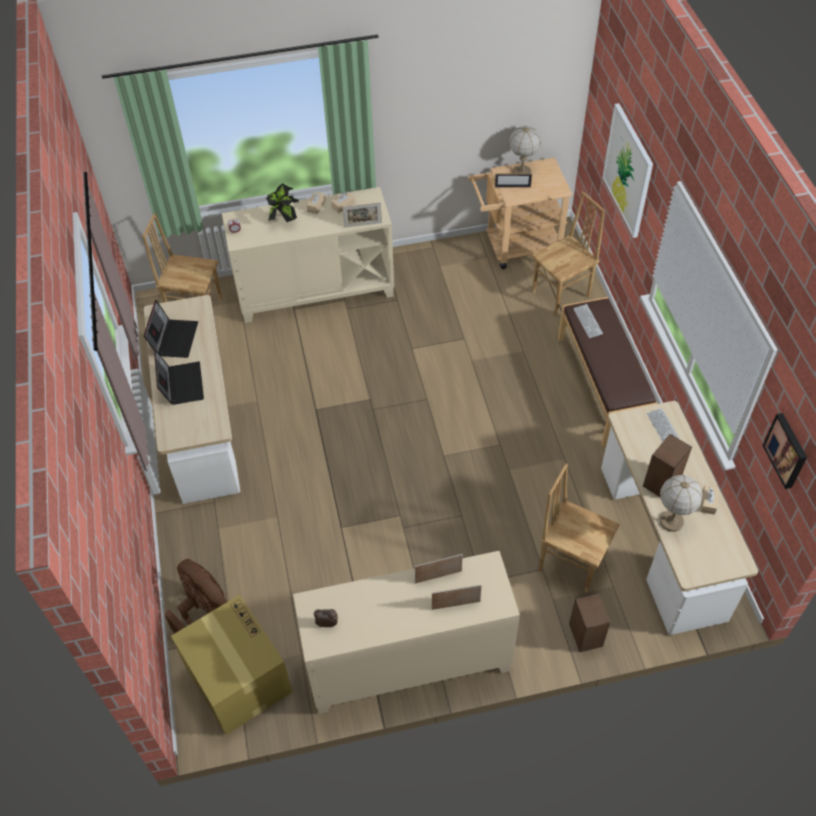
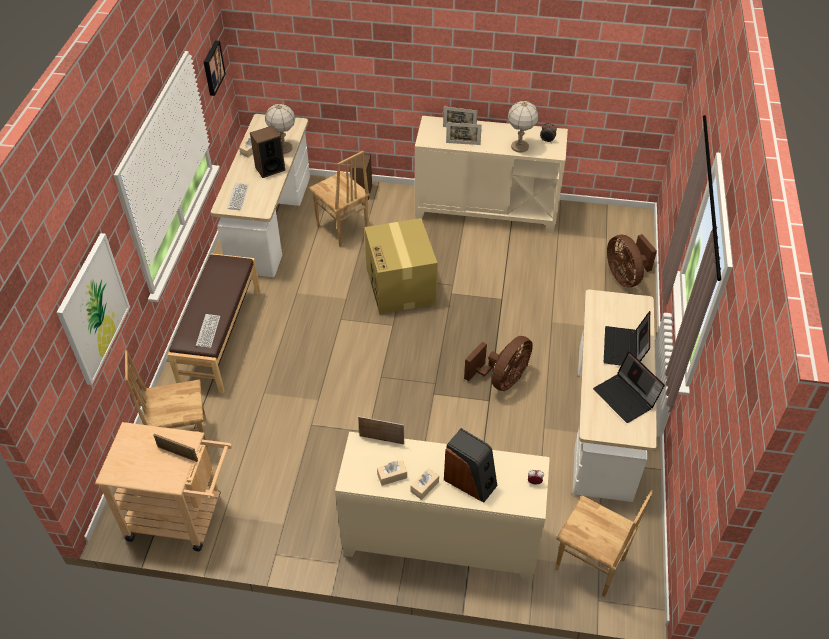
camera: 160 degrees left, 5 degrees down
laptop [144,300,198,358] -> laptop turned 60 degrees counterclockwise [593,351,665,423]
cardboard box [171,595,292,735] -> cardboard box moved to [364,218,437,314]
potted plant [266,183,299,222] -> speaker [444,428,497,502]
table lamp [509,126,541,173] -> table lamp moved to [508,101,539,153]
none -> brown fan [464,336,533,391]

